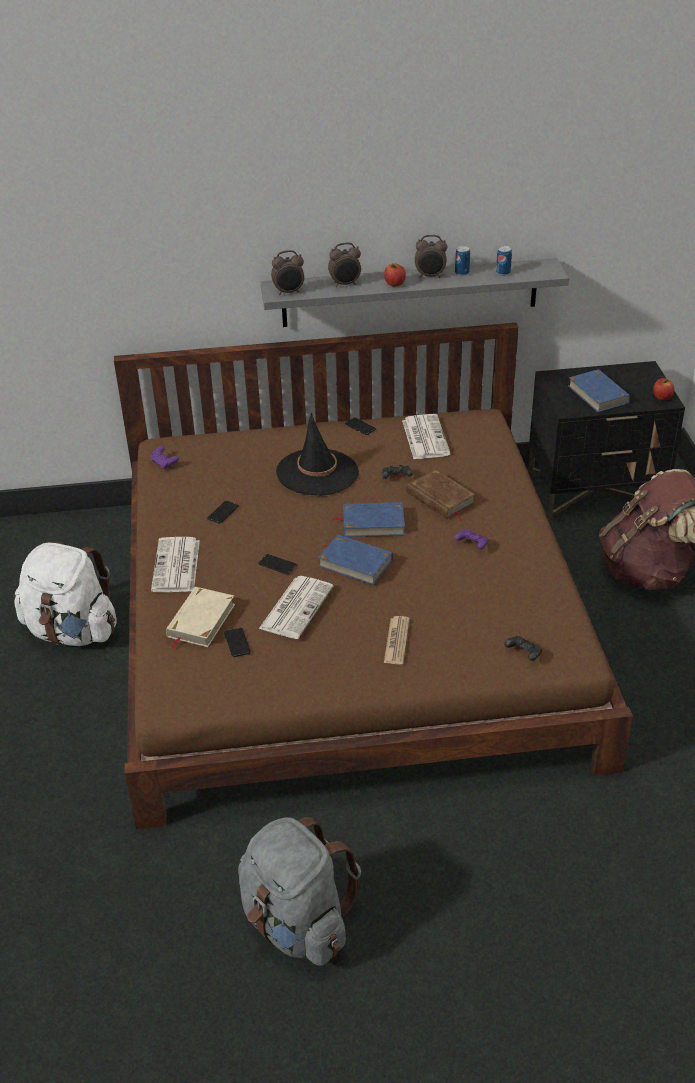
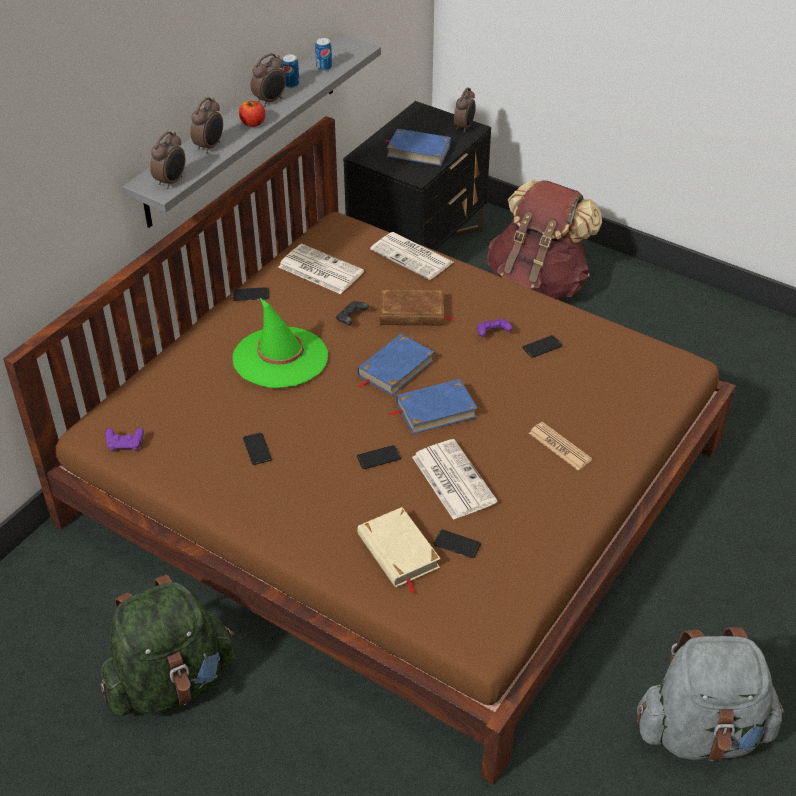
camera: 50 degrees left, 5 degrees up
white backpack [14,542,117,646] -> green backpack [101,574,235,716]
newspaper [151,537,200,592] -> newspaper moved to [370,232,453,280]
black hat [276,412,359,495] -> green hat [232,298,328,388]
black game controller [504,636,542,661] -> none
apple [653,378,674,400] -> alarm clock [454,88,476,133]
none -> phone [522,335,562,358]

